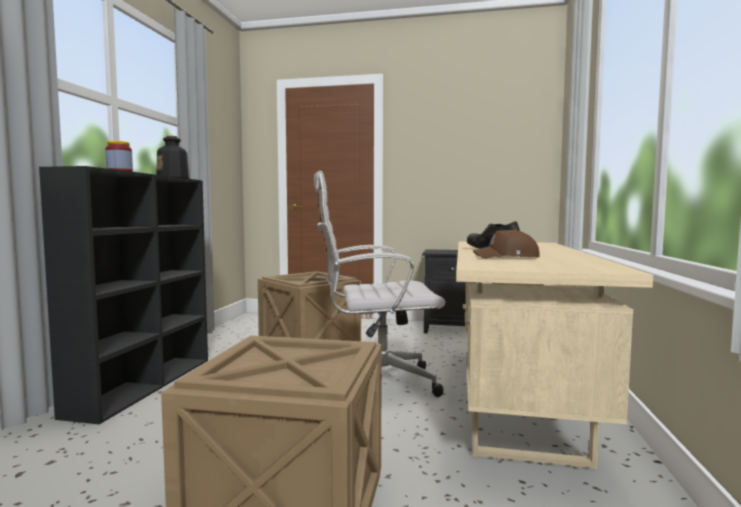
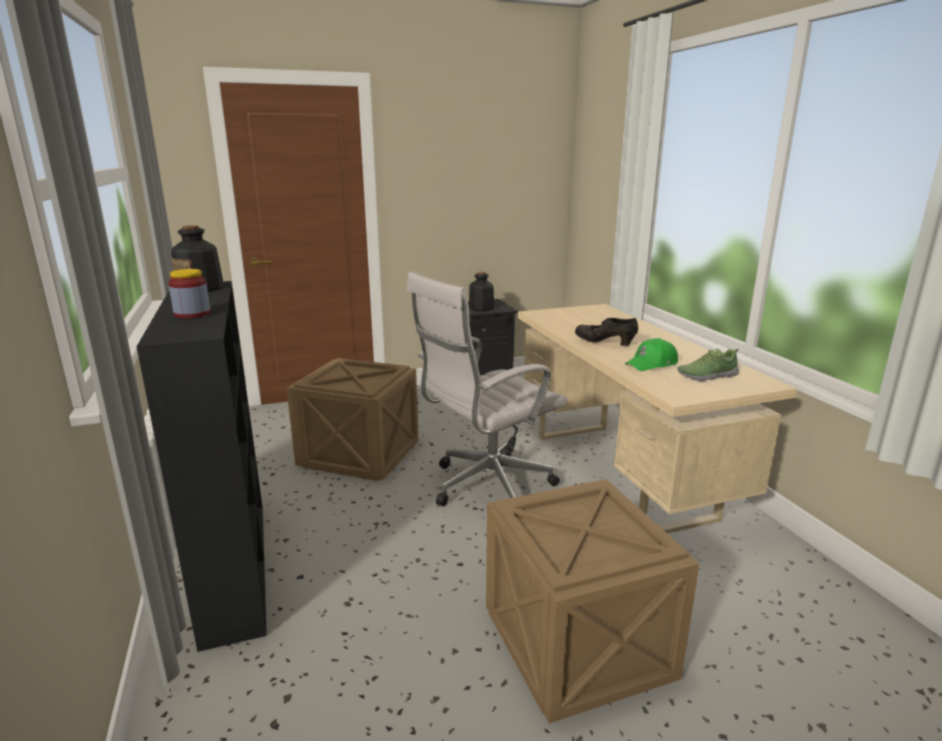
camera: 30 degrees left, 15 degrees up
brown cap [473,229,539,258] -> green cap [625,338,678,371]
none -> bottle [469,272,494,311]
none -> shoe [678,349,739,381]

